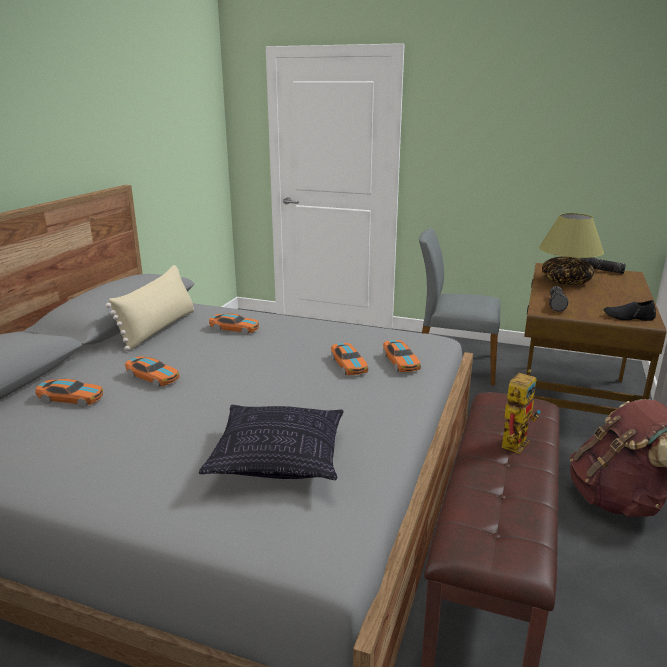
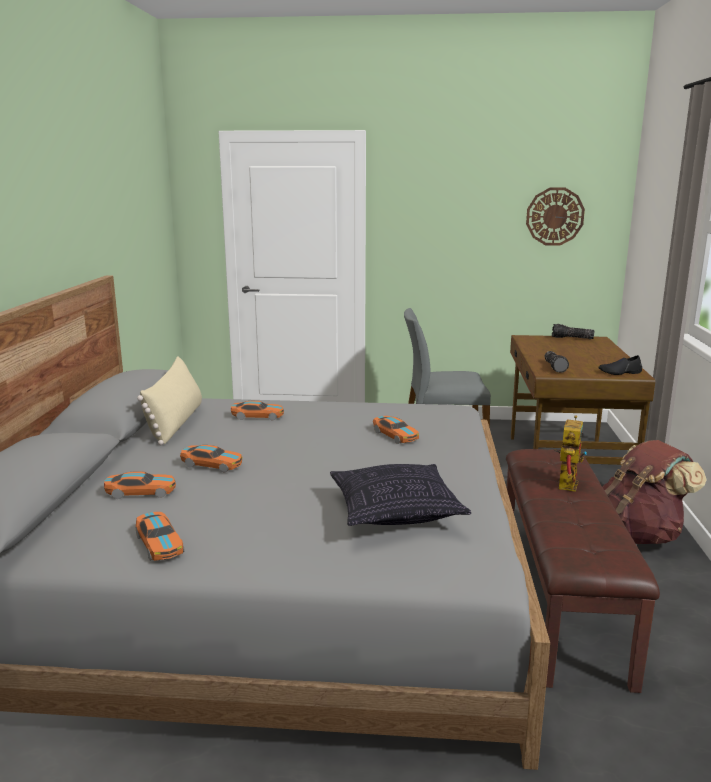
camera: 15 degrees left, 5 degrees down
toy car [383,340,421,372] -> toy car moved to [136,512,184,561]
table lamp [539,213,604,285] -> none
none -> wall clock [526,188,585,246]

